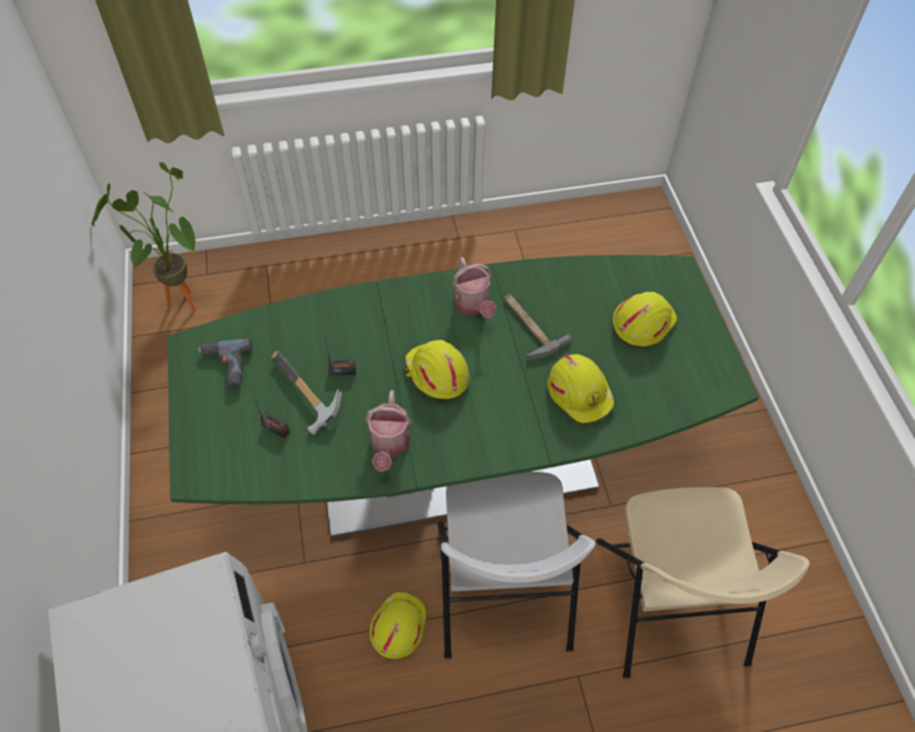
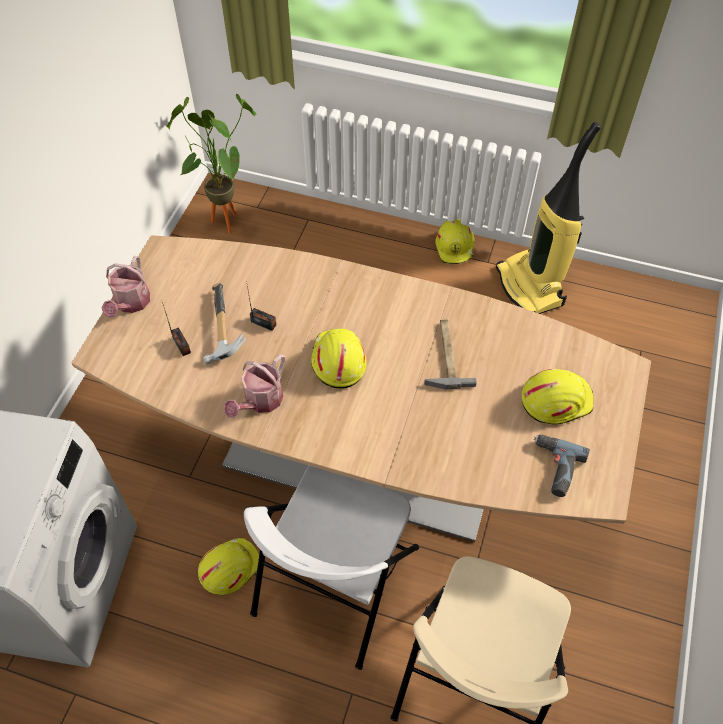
camera: 30 degrees right, 0 degrees up
green dining table [168,255,759,537] -> brown dining table [71,235,651,542]
power drill [198,338,252,390] -> power drill moved to [534,434,590,497]
watering can [452,257,496,318] -> watering can moved to [102,256,150,318]
yellow hard hat [547,354,615,425] -> yellow hard hat moved to [435,219,475,264]
none -> vacuum cleaner [496,121,601,314]

